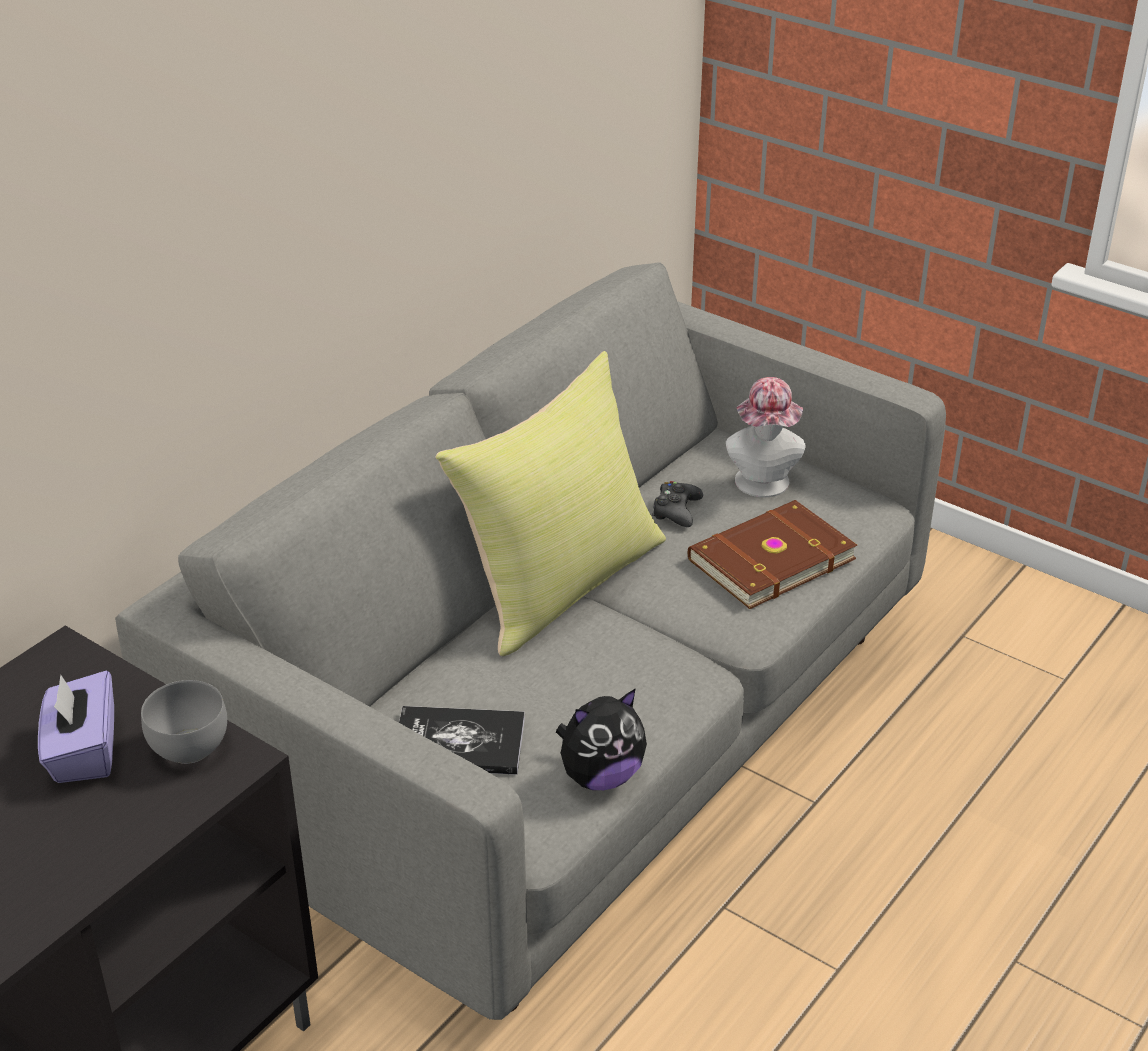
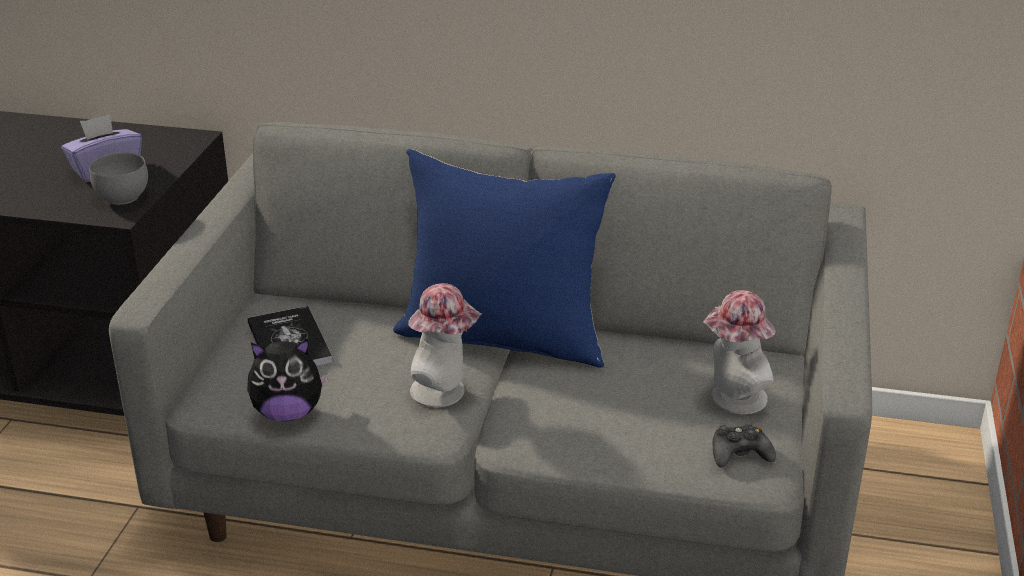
camera: 65 degrees right, 5 degrees down
yellow pillow [436,351,666,656] -> blue pillow [393,149,616,368]
plush toy [556,688,647,790] -> plush toy turned 45 degrees counterclockwise [247,339,328,421]
black game controller [652,481,703,527] -> black game controller moved to [713,424,776,467]
brown book [688,500,857,609] -> none
none -> hat [408,283,482,407]

